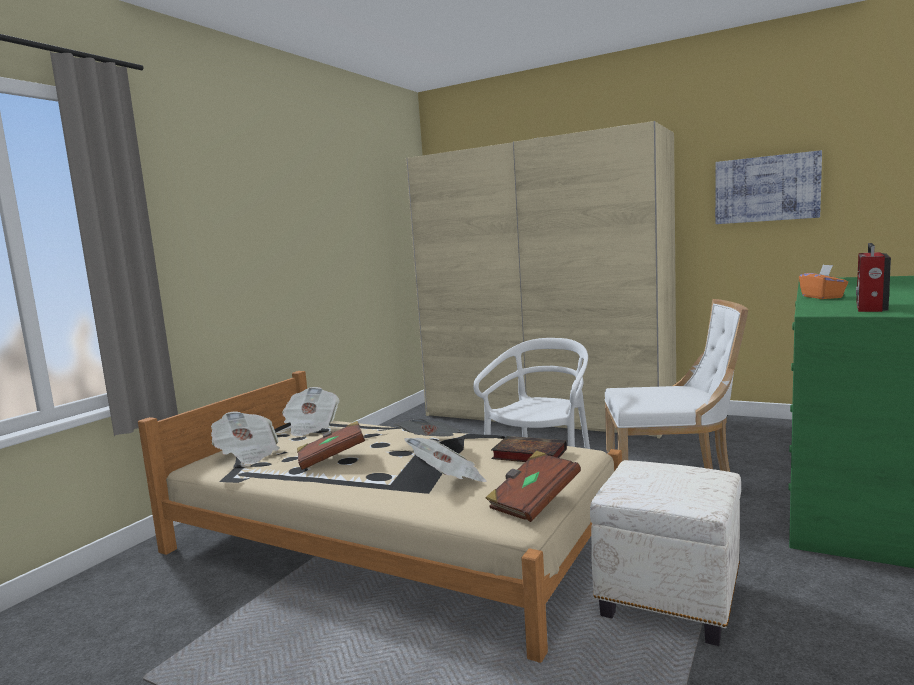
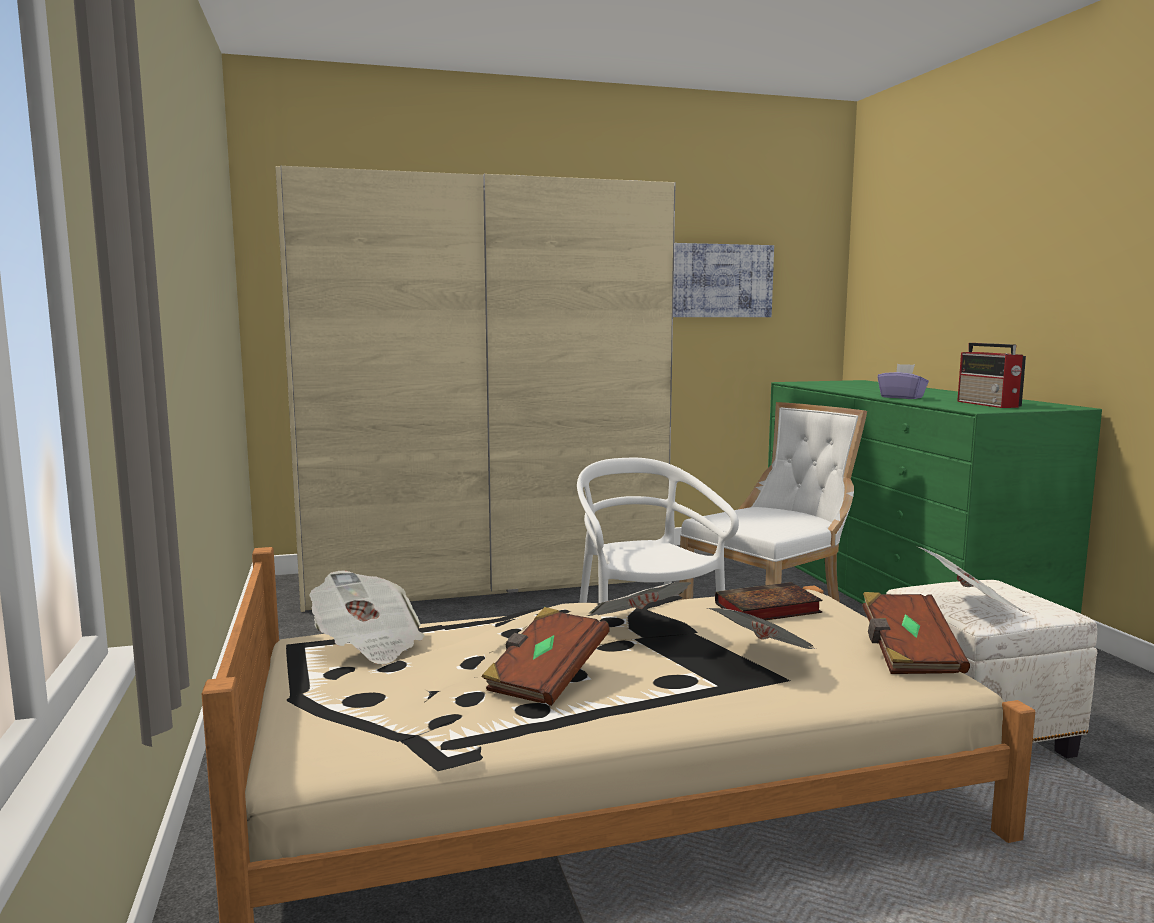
camera: 45 degrees left, 0 degrees up
newspaper [211,411,280,465] -> newspaper moved to [918,547,1028,613]
orange tissue box [799,265,848,299] -> purple tissue box [878,364,929,399]

